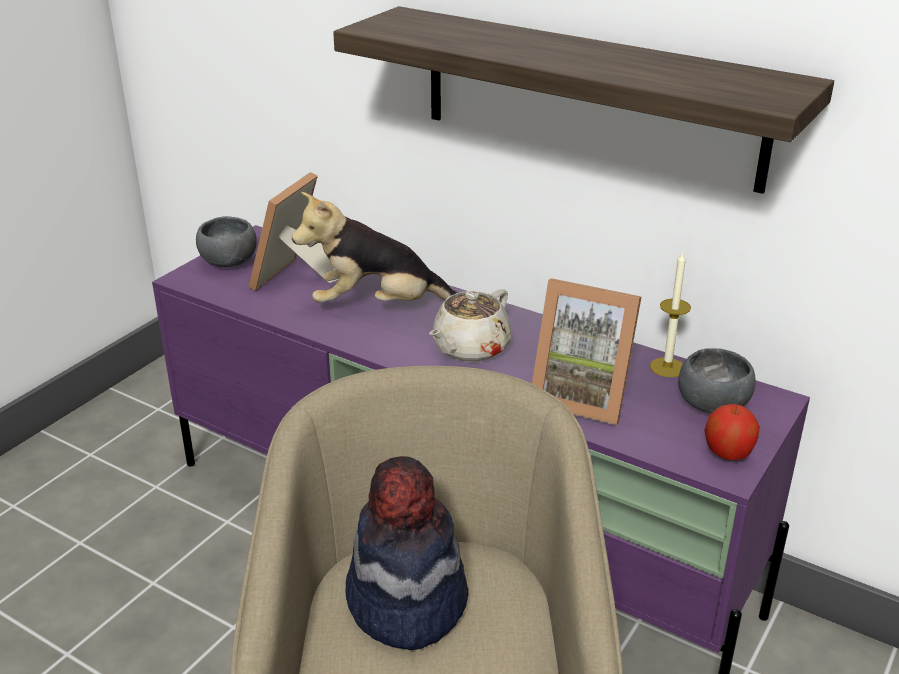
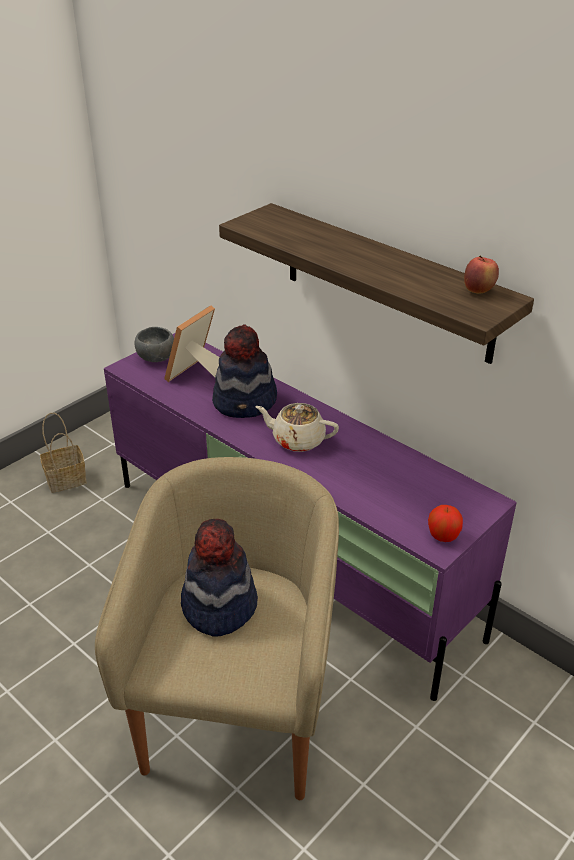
camera: 10 degrees right, 5 degrees up
plush toy [292,192,460,303] -> hat [212,324,277,418]
beige teapot [429,289,511,362] -> beige teapot turned 60 degrees clockwise [255,403,339,452]
picture frame [532,278,641,425] -> none
candle [650,251,691,377] -> none
grey bowl [678,348,756,414] -> none
none -> basket [40,413,87,493]
none -> apple [464,255,499,293]

